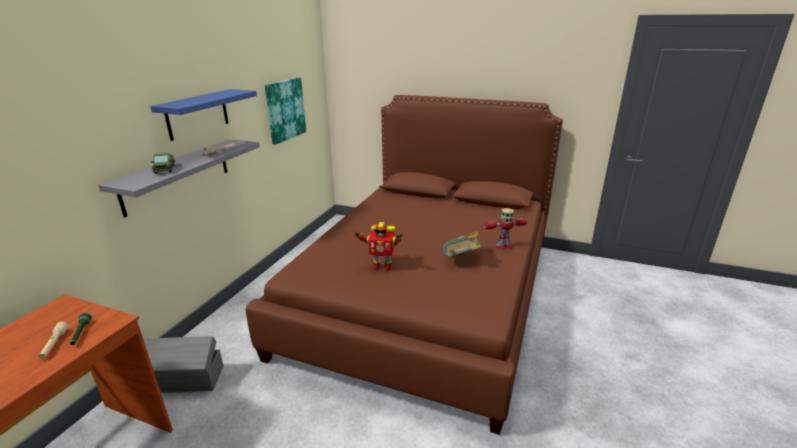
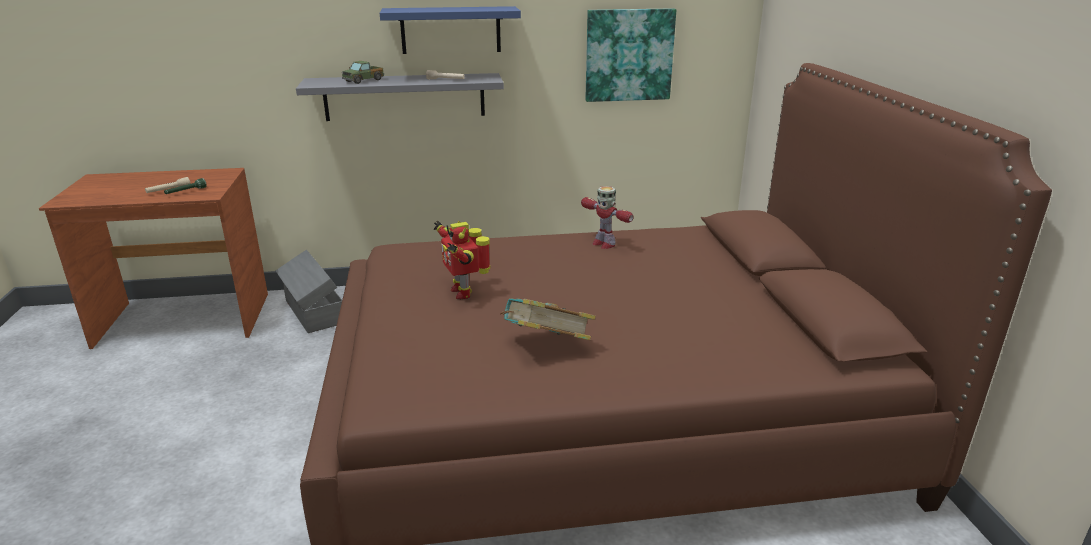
camera: 60 degrees right, 0 degrees up
toy robot [484,208,527,250] -> toy robot moved to [581,186,633,249]

